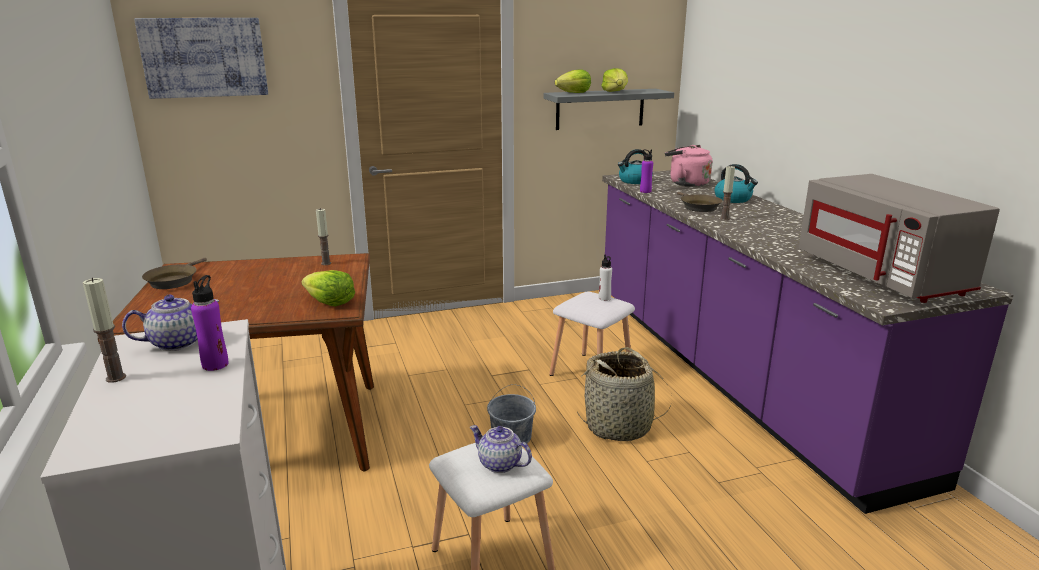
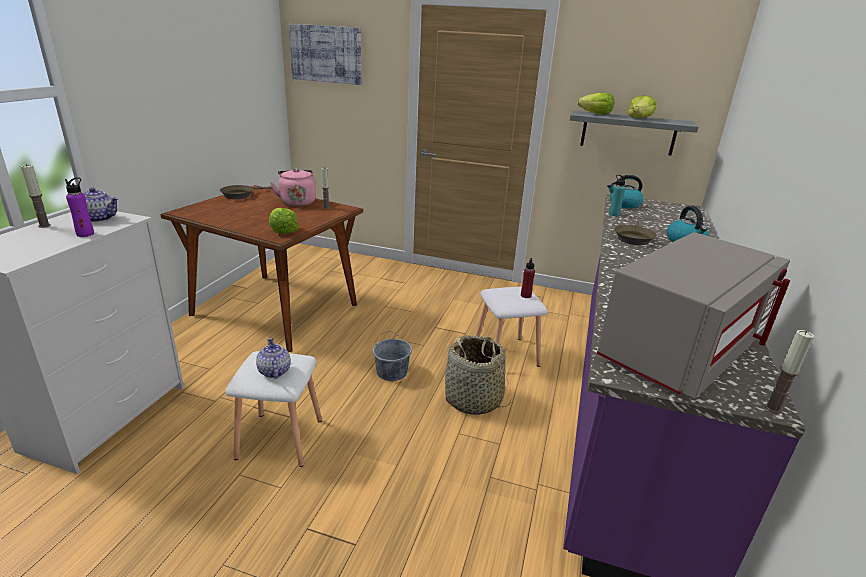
camera: 35 degrees right, 5 degrees up
white bottle [599,255,612,301] -> red bottle [521,258,535,298]
purple bottle [640,149,653,193] -> turquoise bottle [609,175,626,216]
pink kettle [665,145,713,187] -> pink kettle moved to [270,169,316,206]
candle [720,165,735,220] -> candle moved to [765,330,814,414]
grey microwave [799,174,1000,303] -> grey microwave turned 150 degrees counterclockwise [597,232,790,399]

